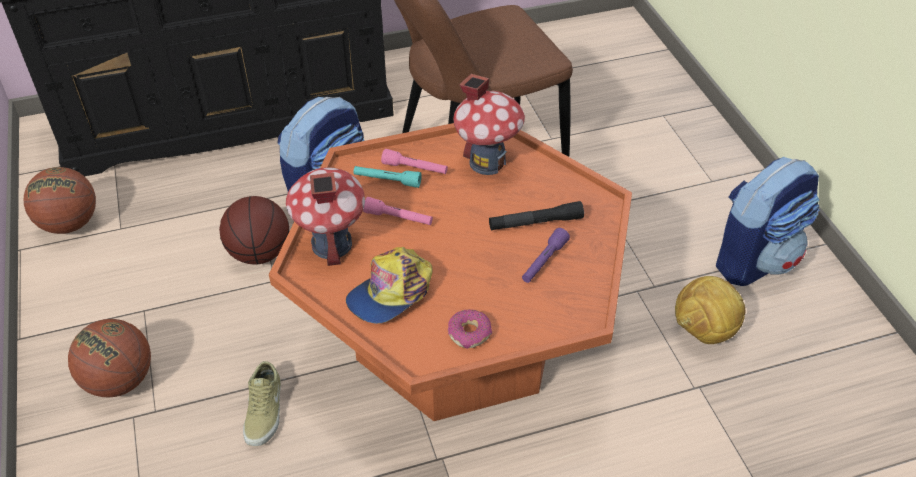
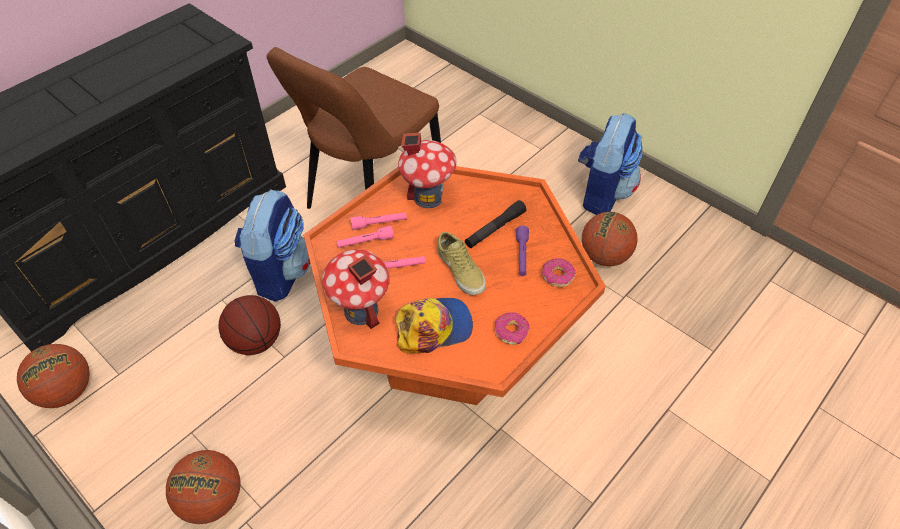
camera: 30 degrees left, 5 degrees up
beige shoe [243,361,281,446] -> beige shoe moved to [437,232,486,295]
cap [346,247,432,324] -> cap turned 120 degrees counterclockwise [395,298,473,353]
turquoise flashlight [354,166,422,188] -> pink flashlight [336,225,394,248]
football [675,276,745,344] -> basketball [582,212,638,266]
none -> donut [542,258,576,287]

